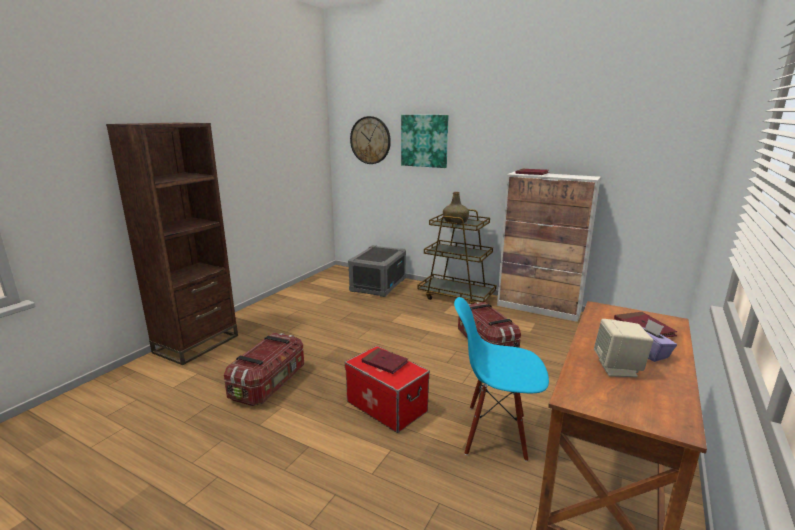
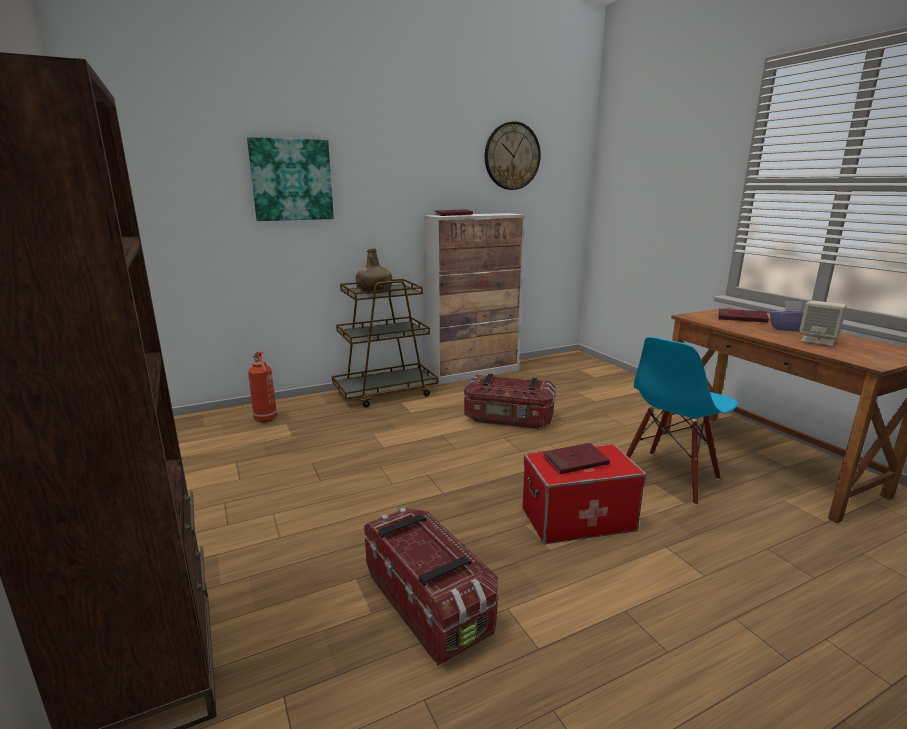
camera: 55 degrees left, 0 degrees up
grey storage box [348,245,406,297] -> fire extinguisher [248,351,277,422]
wall clock [350,116,391,164] -> wall clock moved to [485,121,541,190]

